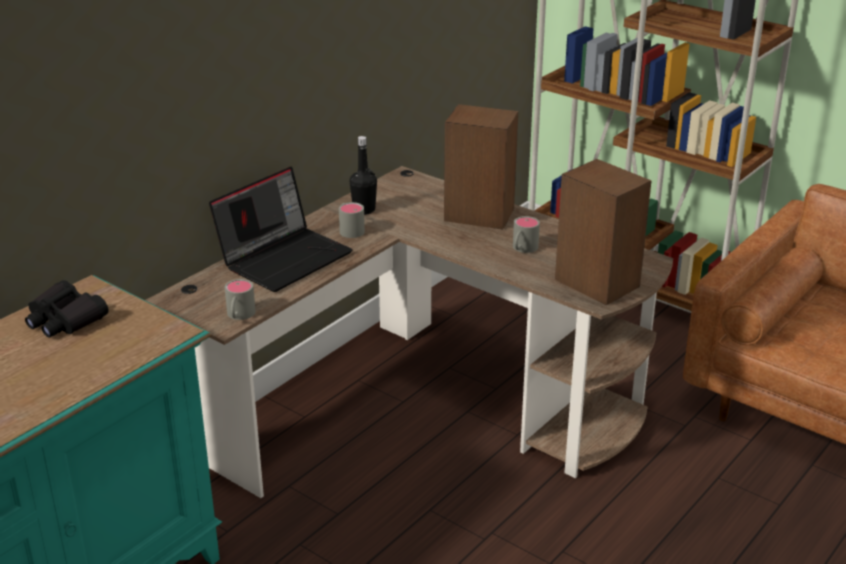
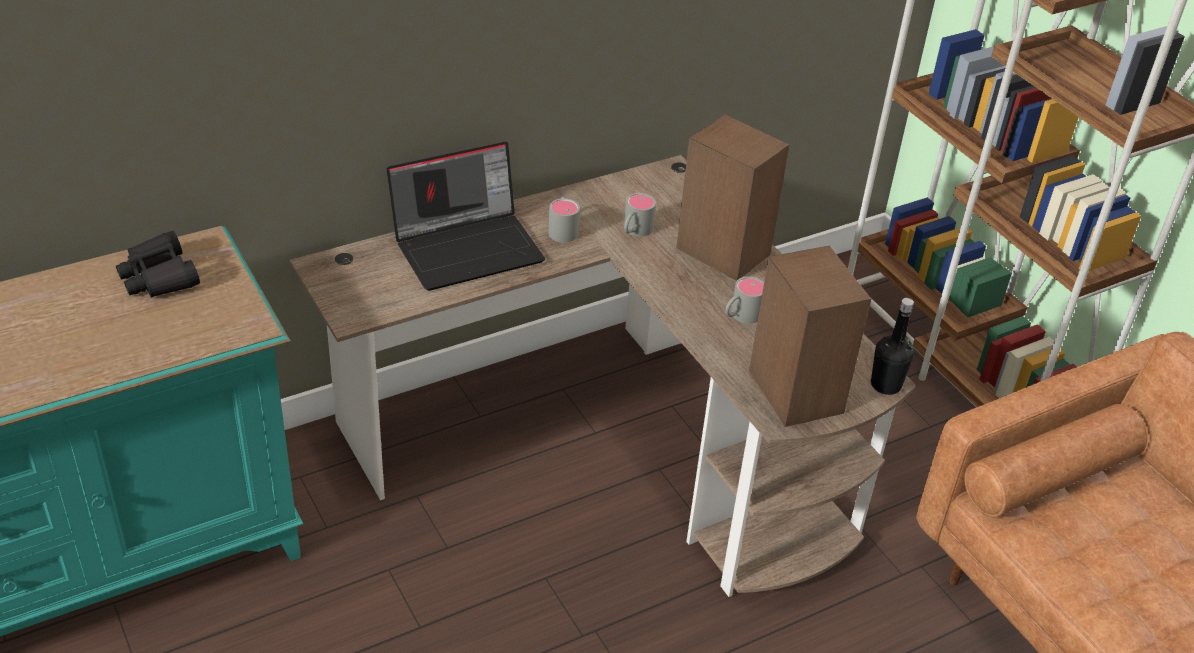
camera: 20 degrees right, 10 degrees up
grey mug [225,279,256,320] -> grey mug moved to [624,193,656,237]
black bottle [350,136,377,215] -> black bottle moved to [871,298,914,395]

